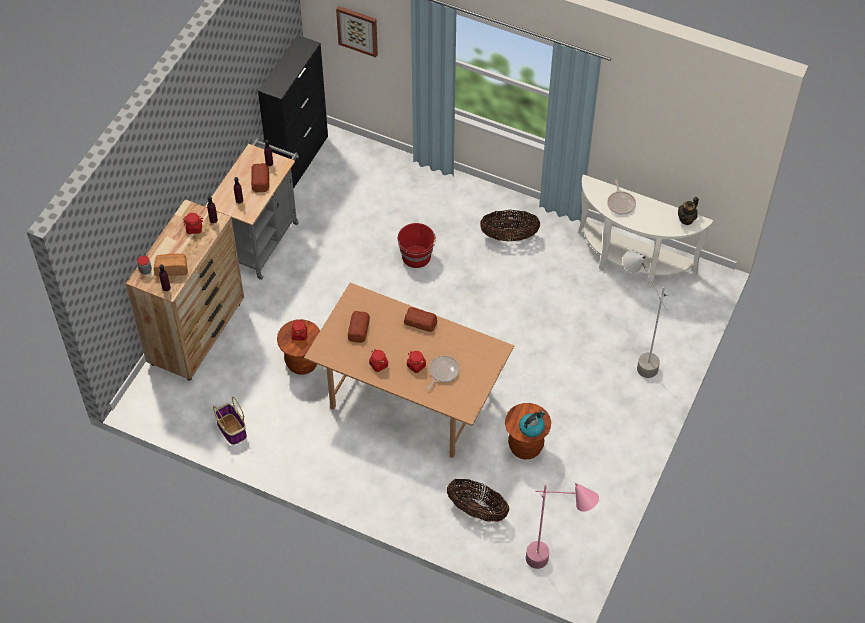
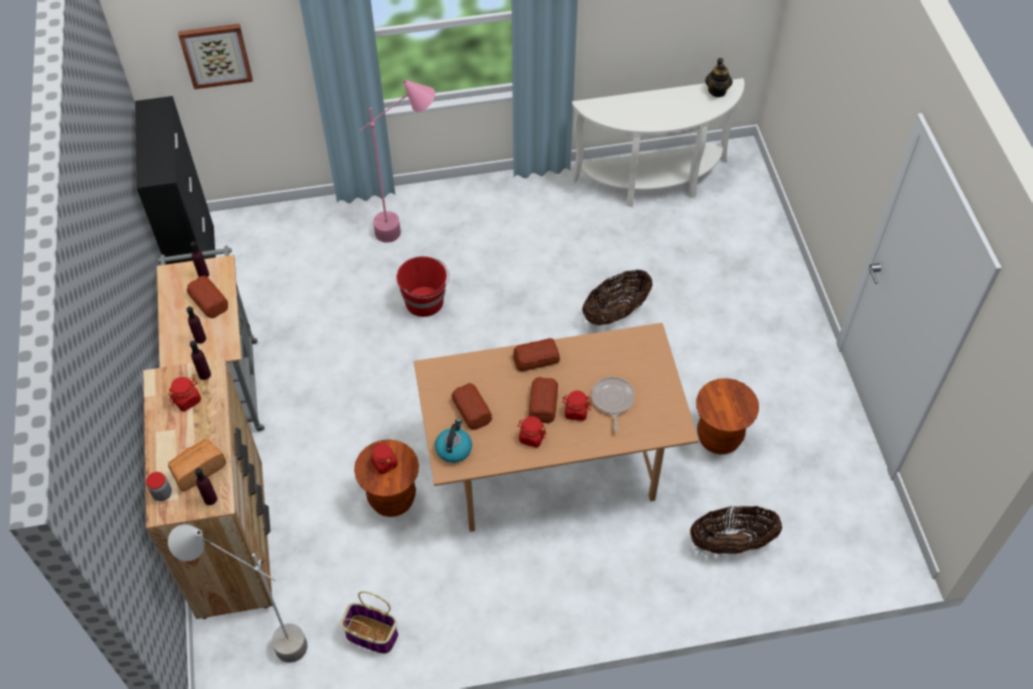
camera: 35 degrees left, 0 degrees up
basket [480,210,540,242] -> basket moved to [582,270,653,325]
kettle [519,411,545,437] -> kettle moved to [435,419,472,463]
pink floor lamp [526,483,599,569] -> pink floor lamp moved to [360,79,435,243]
frying pan [607,180,636,215] -> none
grey floor lamp [622,251,668,378] -> grey floor lamp moved to [168,524,308,663]
none -> bread [529,377,558,423]

